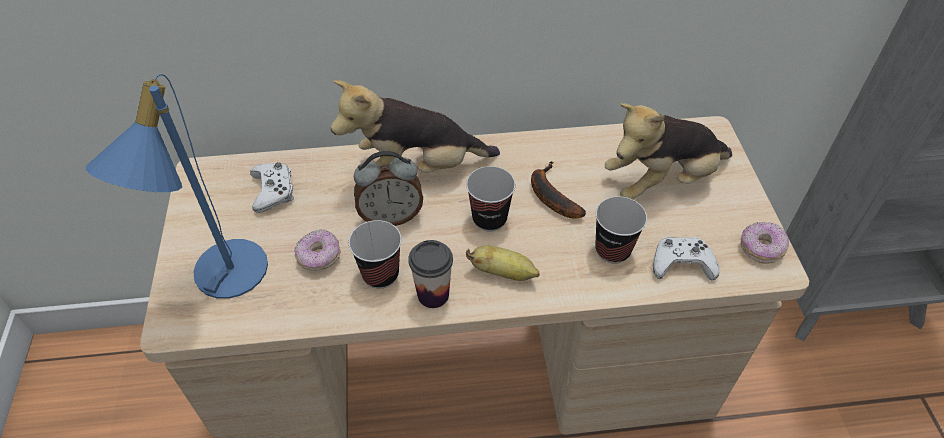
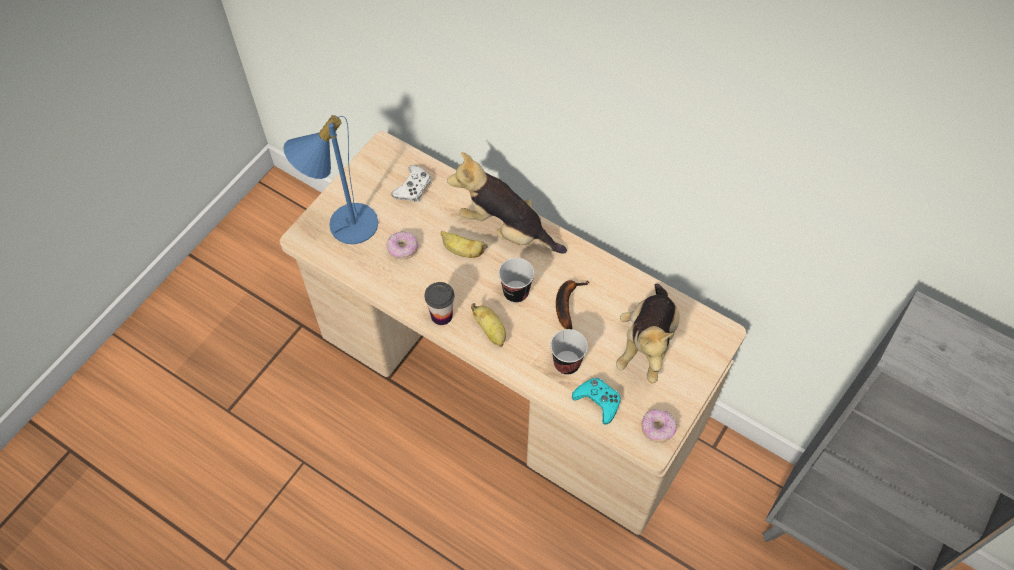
camera: 40 degrees right, 10 degrees up
cup [349,220,402,289] -> none
alarm clock [354,151,423,226] -> banana [441,231,488,258]
plush toy [605,103,732,200] -> plush toy turned 90 degrees counterclockwise [616,284,680,383]
white game controller [653,237,719,280] -> turquoise game controller [572,378,621,424]

